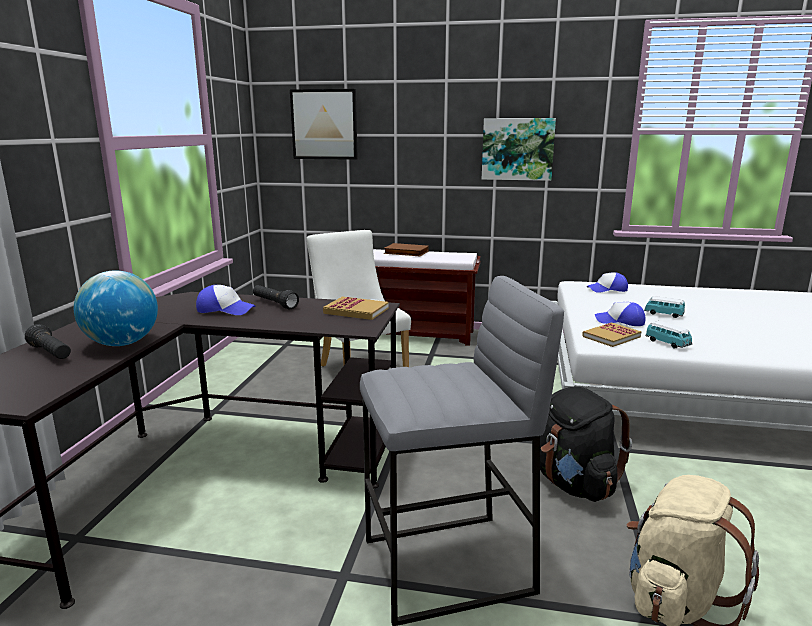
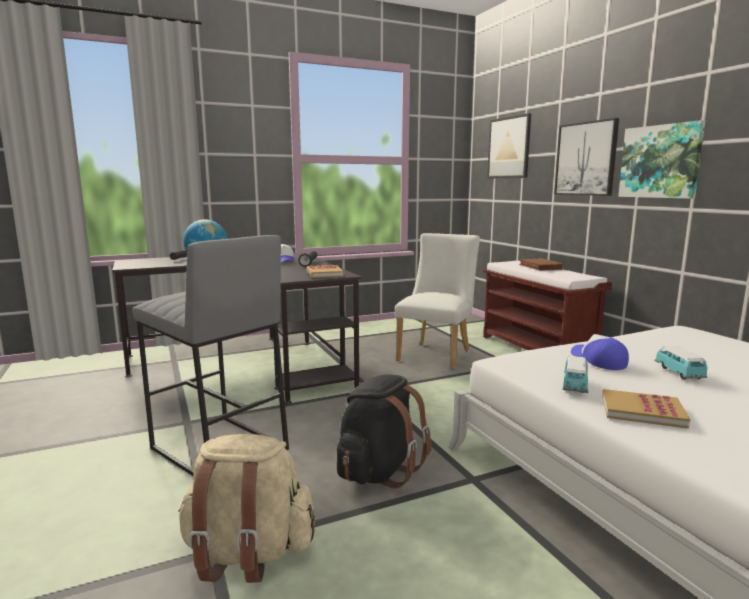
camera: 55 degrees right, 5 degrees down
book [582,322,641,347] -> book moved to [602,389,690,429]
cap [587,272,628,293] -> none
none -> picture [554,118,619,196]

